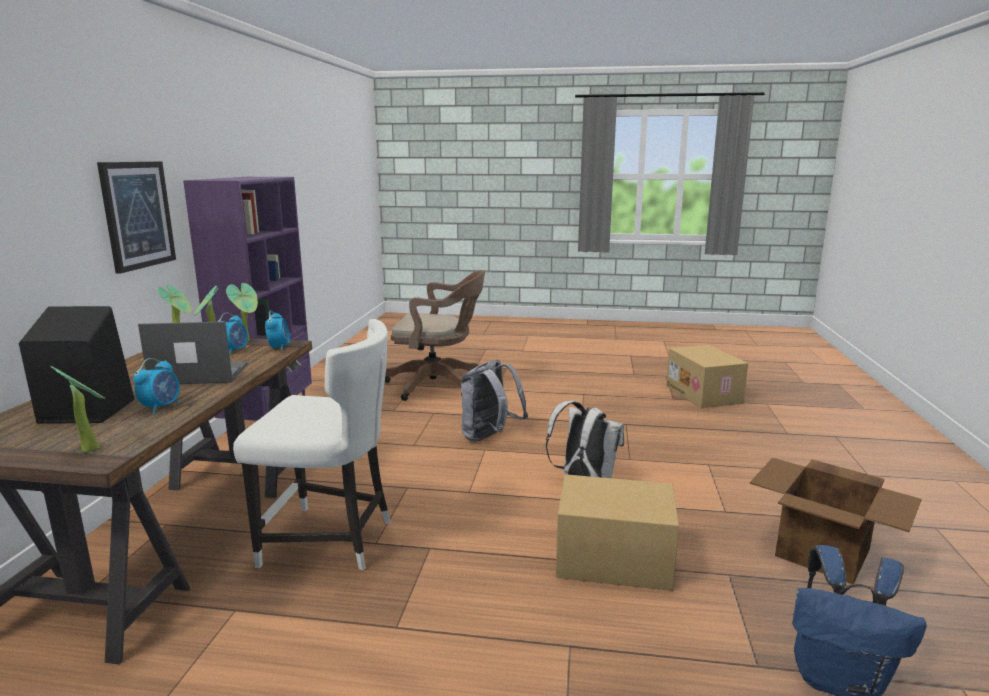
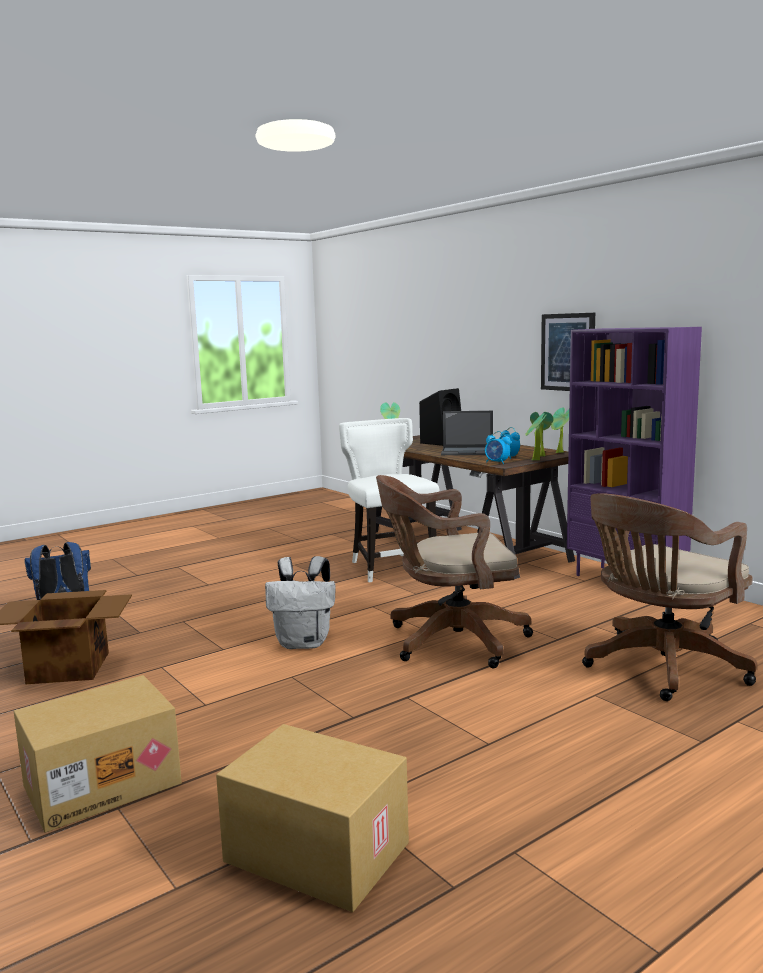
camera: 135 degrees right, 5 degrees down
alarm clock [133,358,180,414] -> none
laptop [138,321,247,384] -> laptop turned 60 degrees clockwise [441,411,493,455]
white chair [233,319,391,571] -> white chair turned 105 degrees clockwise [339,418,440,582]
grey backpack [461,360,528,442] -> brown office chair [376,475,533,668]
cardboard box [556,474,679,591] -> cardboard box moved to [14,675,182,833]

